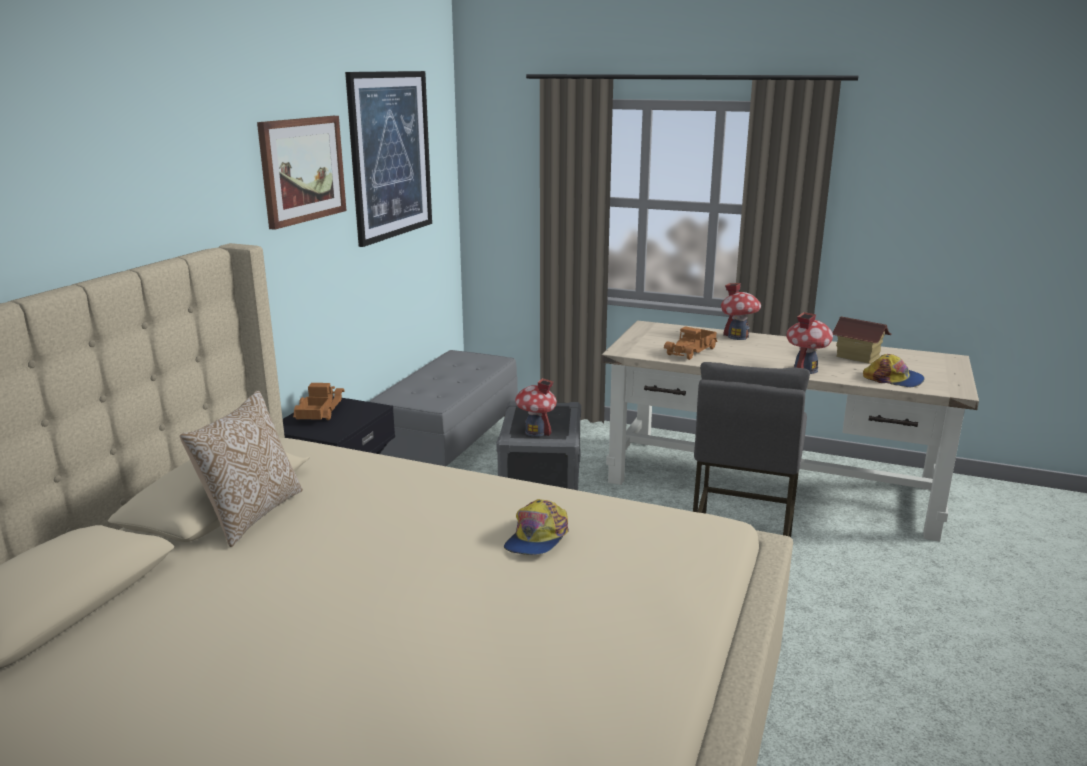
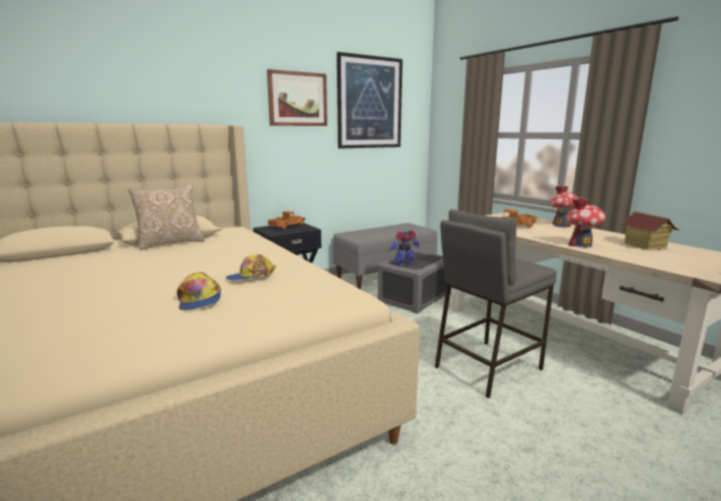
camera: 35 degrees right, 5 degrees down
toy house [515,378,557,437] -> toy robot [389,230,419,266]
cap [863,354,925,387] -> cap moved to [177,272,221,310]

